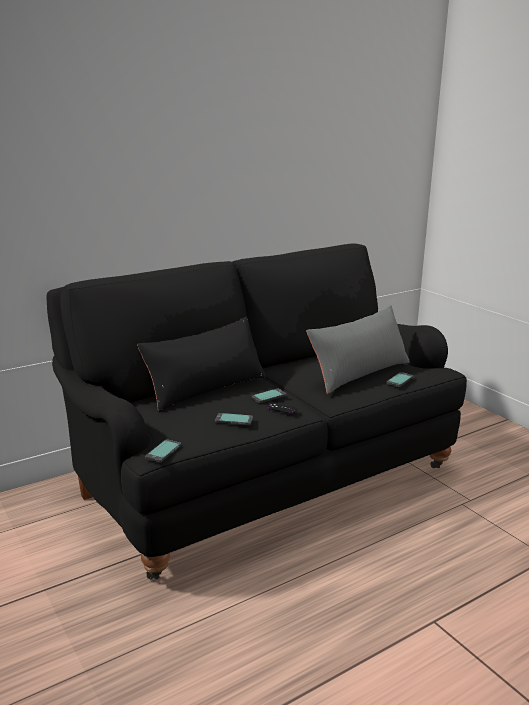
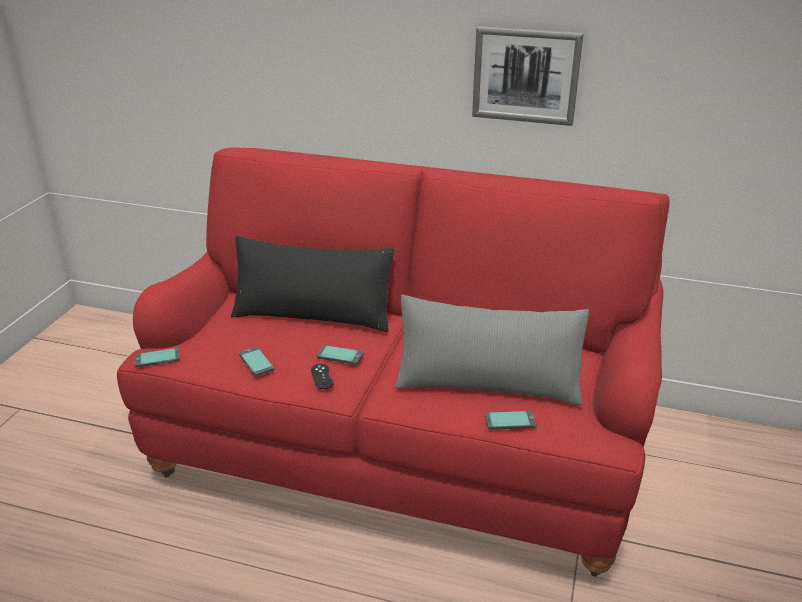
camera: 50 degrees right, 10 degrees up
black sofa [46,244,467,579] -> red sofa [117,147,670,577]
none -> picture [472,26,583,126]

